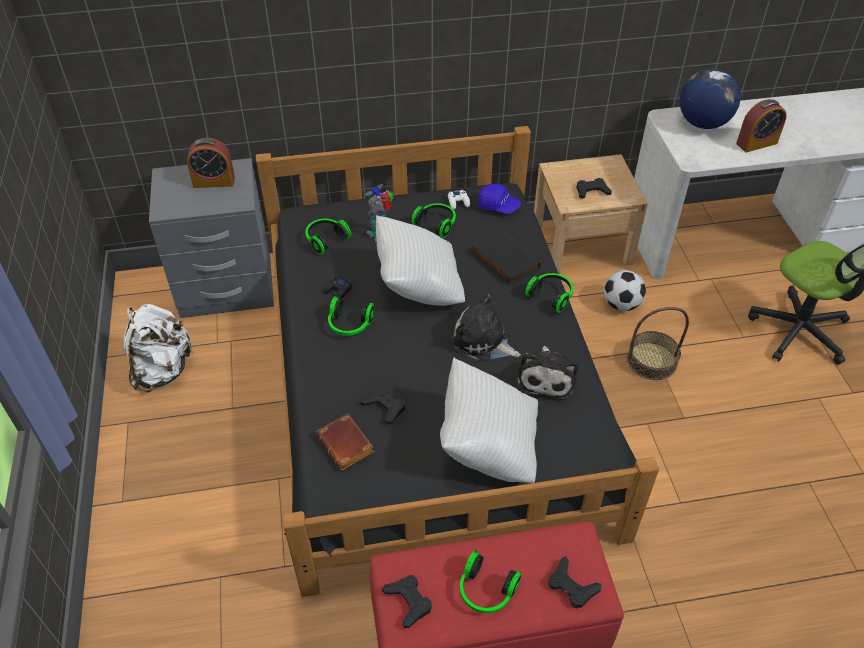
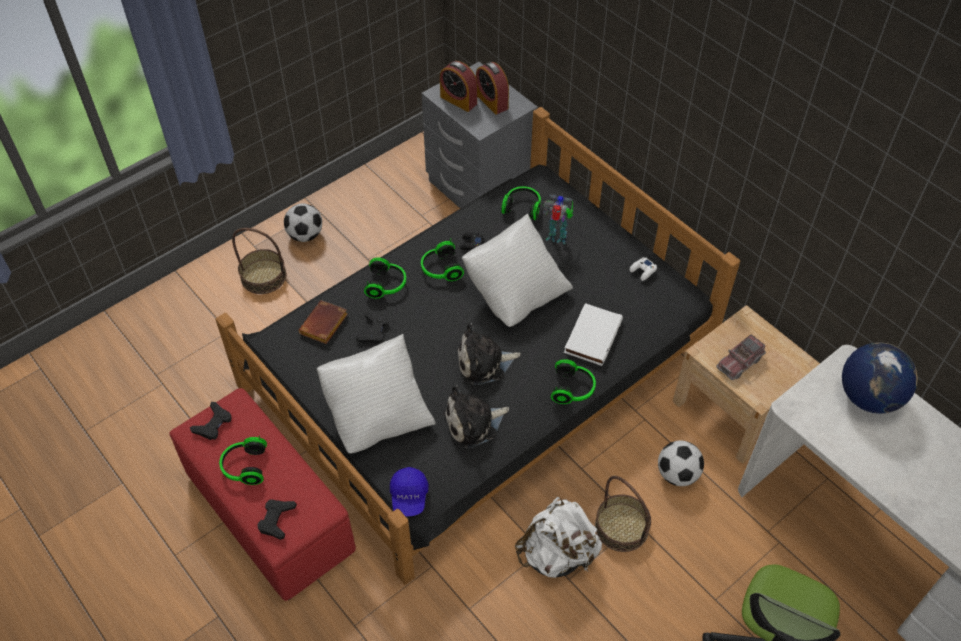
camera: 60 degrees right, 5 degrees up
white backpack [123,304,194,392] -> white backpack moved to [515,497,602,578]
headphones [411,203,456,238] -> headphones moved to [364,257,406,299]
plush toy [451,294,521,361] -> plush toy turned 105 degrees counterclockwise [457,323,521,385]
black book [472,230,541,285] -> white book [564,303,623,366]
blue cap [478,184,521,214] -> blue cap moved to [390,467,429,516]
black game controller [576,178,612,199] -> toy truck [717,334,766,380]
alarm clock [736,99,787,152] -> alarm clock moved to [440,61,477,112]
none -> basket [232,228,287,294]
none -> football [284,203,322,242]

